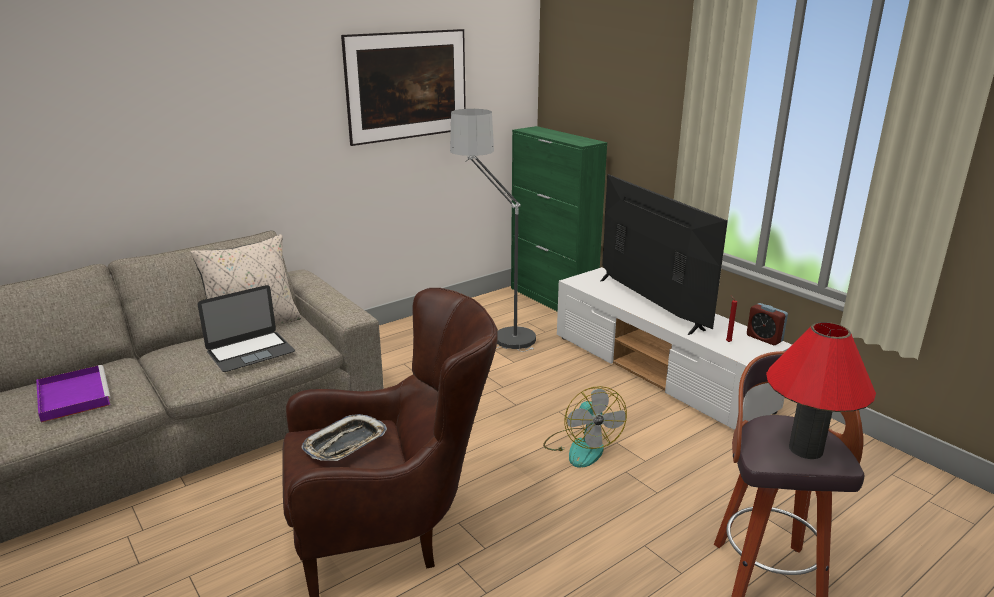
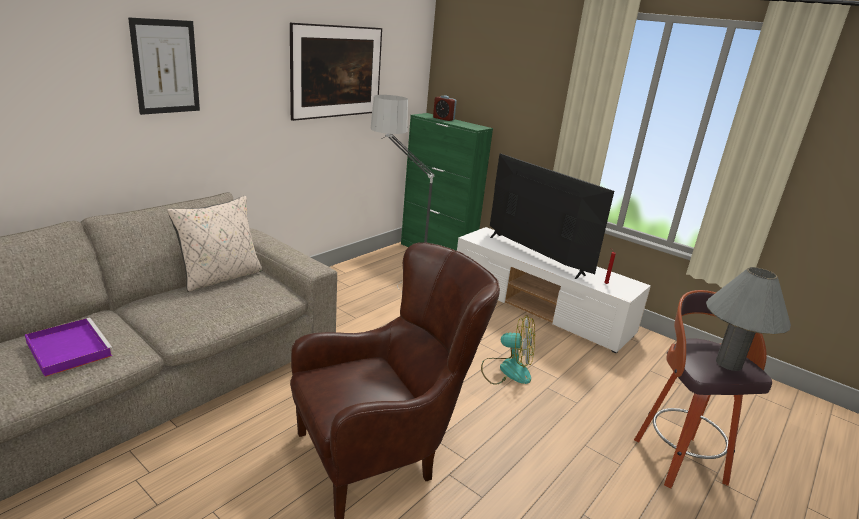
camera: 15 degrees left, 0 degrees up
laptop [198,285,295,372] -> none
tray [301,414,387,461] -> none
fan [543,386,627,468] -> fan turned 45 degrees counterclockwise [481,315,535,385]
alarm clock [747,303,788,345] -> alarm clock moved to [433,96,457,121]
red table lamp [766,322,876,459] -> grey table lamp [706,267,791,371]
none -> picture [128,17,200,115]

